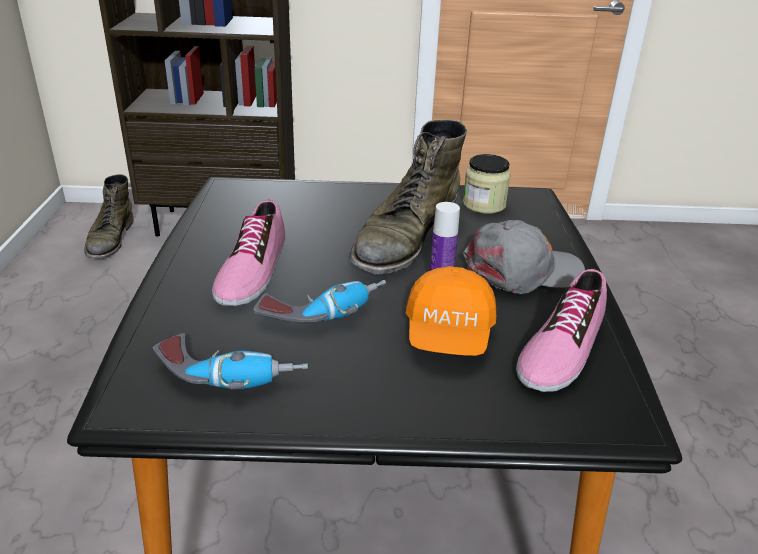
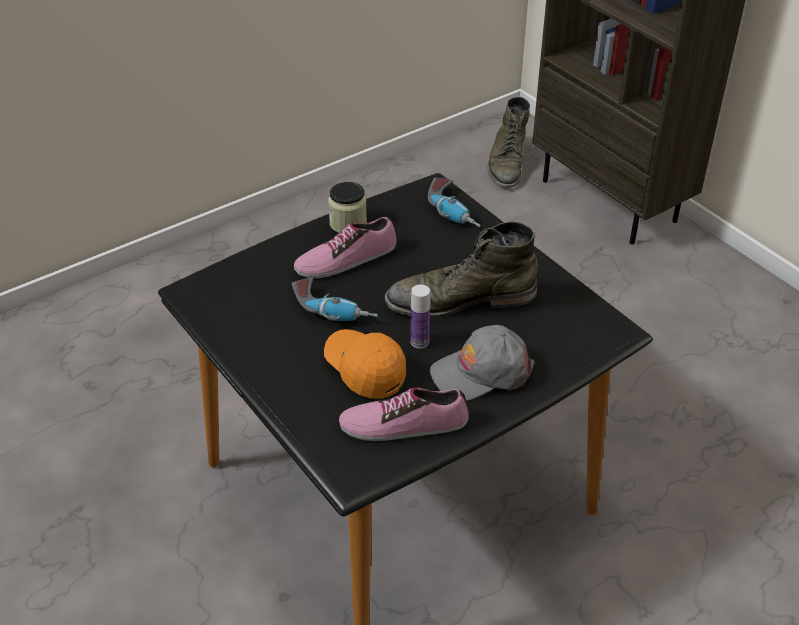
camera: 55 degrees right, 10 degrees up
green boot [84,174,133,259] -> green boot turned 45 degrees counterclockwise [487,97,530,188]
power drill [153,333,308,390] -> power drill moved to [428,178,481,227]
orange cap [406,266,496,356] -> orange cap turned 75 degrees clockwise [324,329,406,399]
jar [463,154,511,214] -> jar moved to [328,182,367,233]
grey cap [463,220,585,294] -> grey cap turned 120 degrees clockwise [430,325,535,401]

